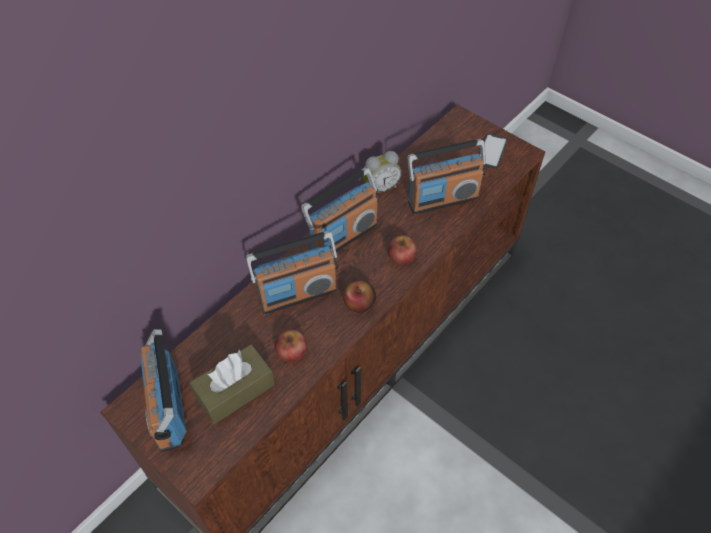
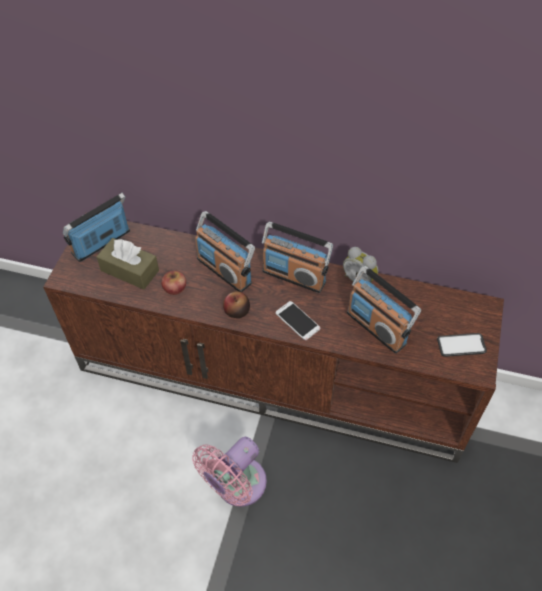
camera: 65 degrees right, 0 degrees up
apple [388,235,417,265] -> phone [276,301,320,340]
none -> pink fan [192,437,267,506]

